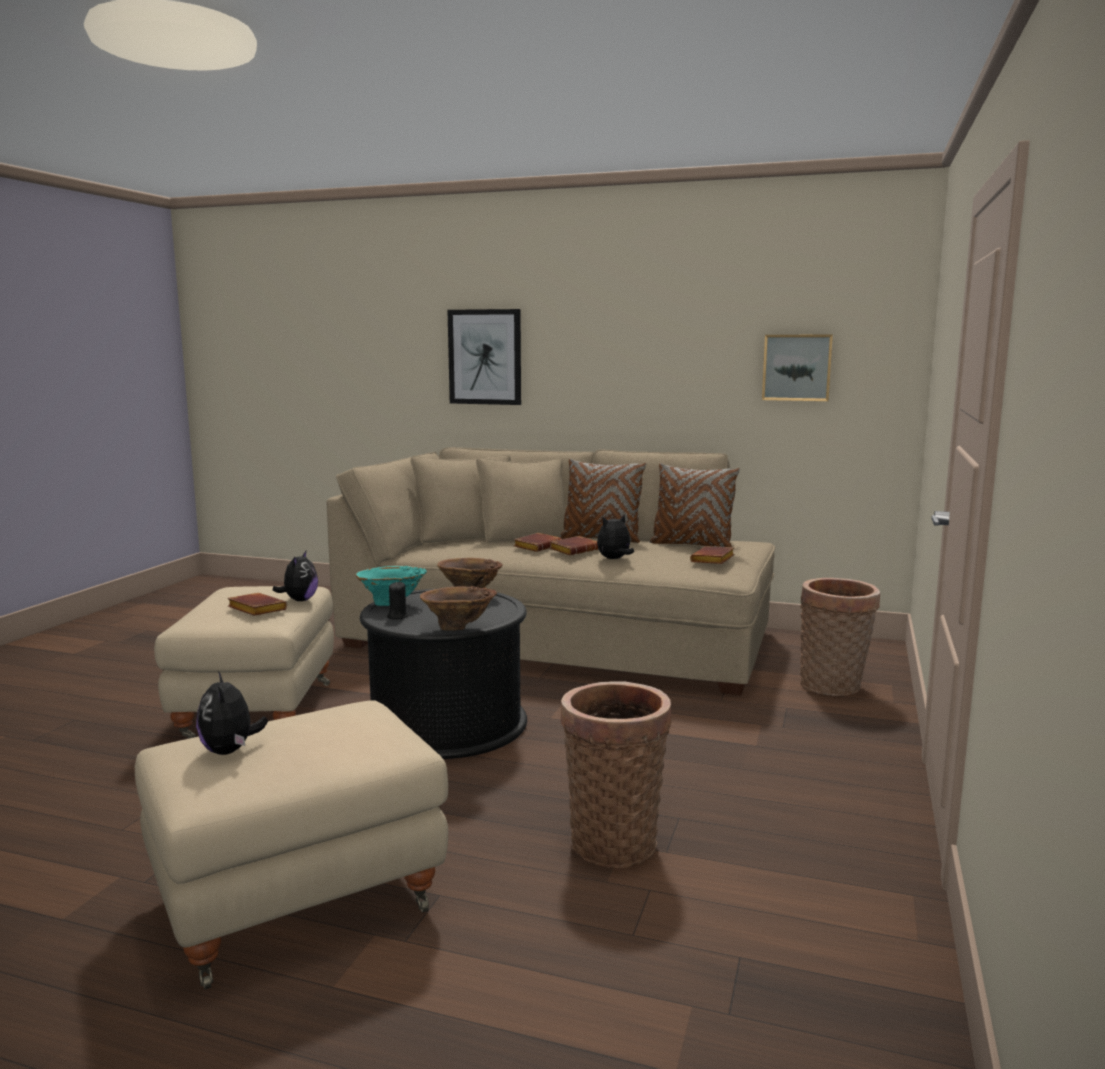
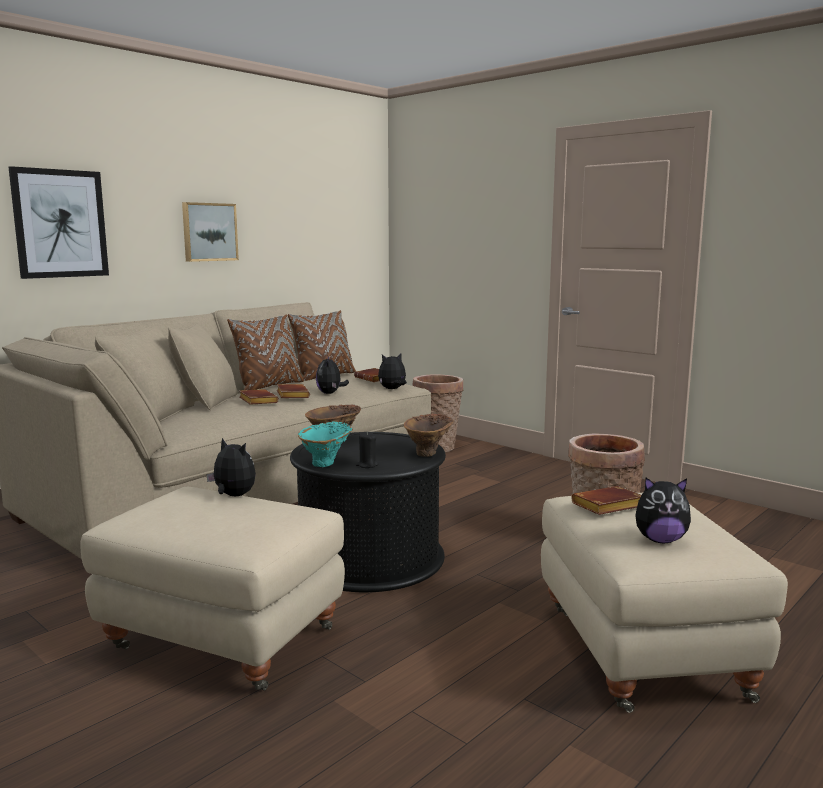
camera: 65 degrees left, 0 degrees up
brown book [227,593,287,616] -> brown book moved to [571,486,642,515]
picture [762,335,833,401] -> picture moved to [182,202,239,262]
none -> plush toy [378,354,407,389]

